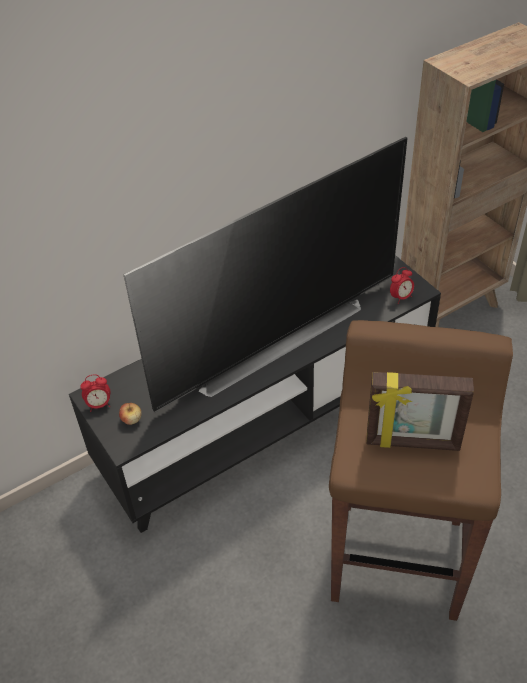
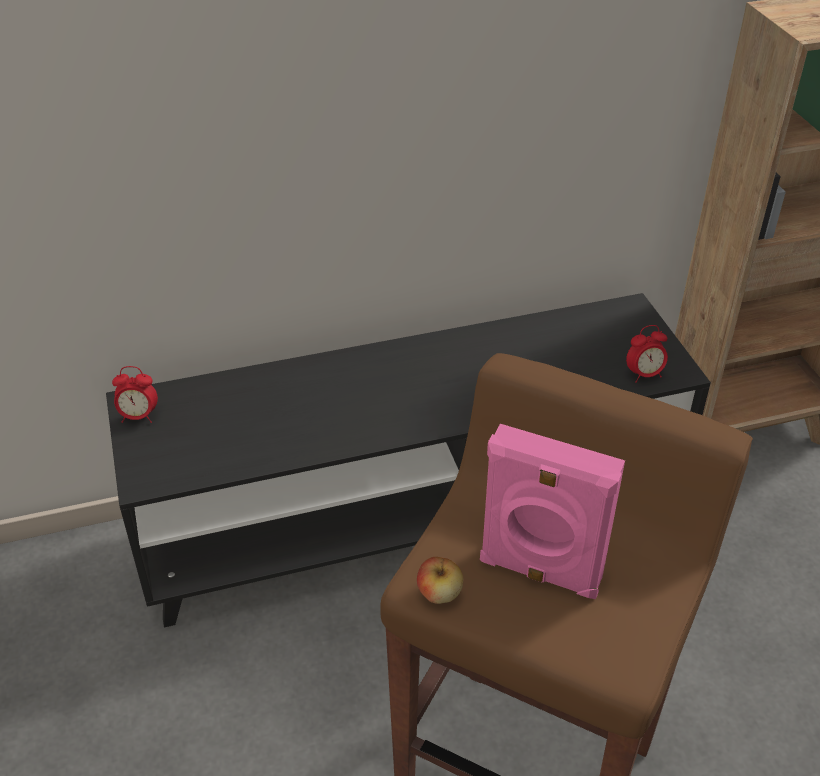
camera: 15 degrees right, 5 degrees down
apple [119,403,142,425] -> apple moved to [417,557,463,604]
television [123,137,407,413] -> none
picture frame [367,372,474,451] -> pink speaker [480,424,625,599]

